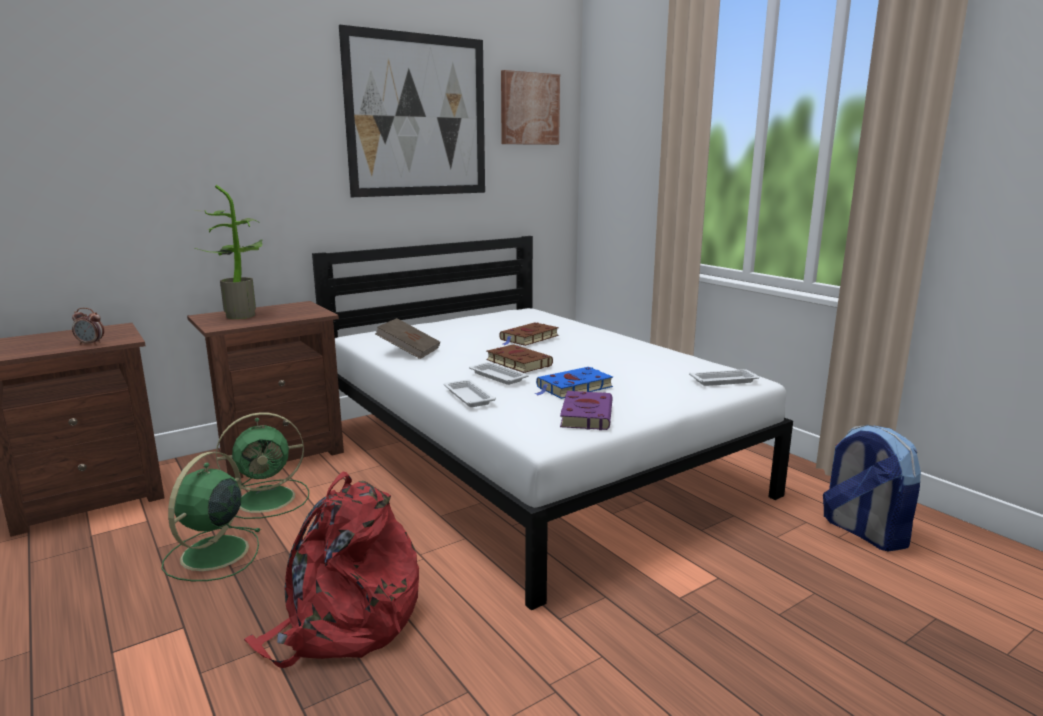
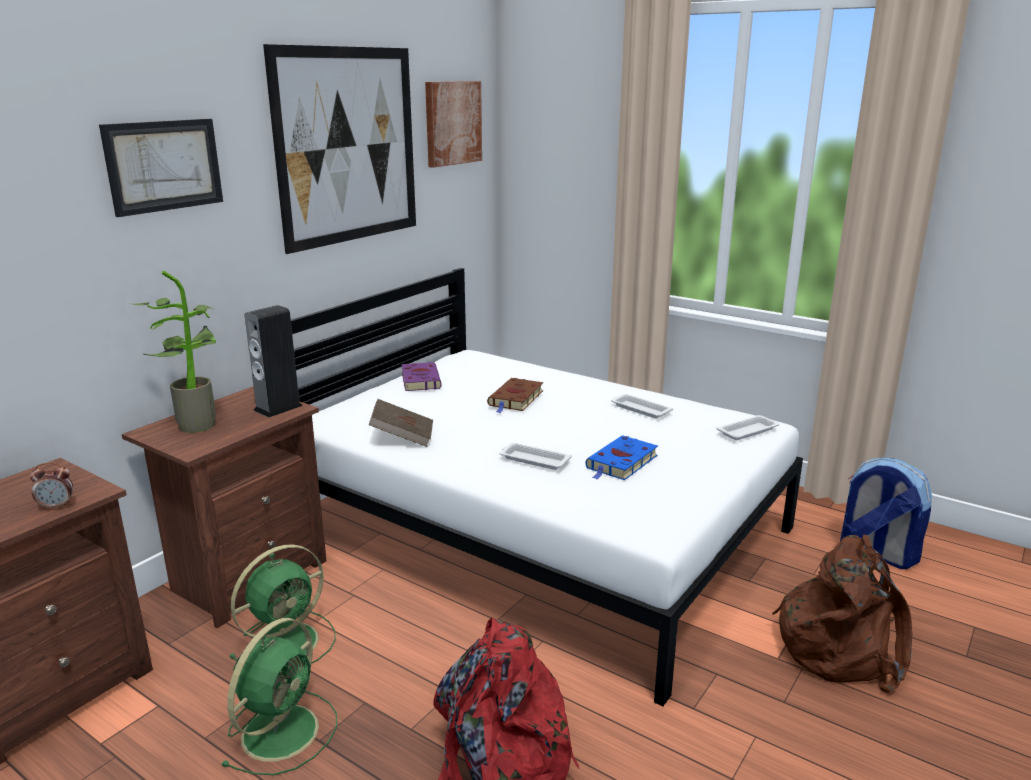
camera: 20 degrees left, 5 degrees up
green fan [161,452,261,581] -> green fan turned 150 degrees counterclockwise [221,618,337,775]
white tray [444,380,496,407] -> white tray moved to [611,394,673,418]
brown book [486,344,553,373] -> none
purple book [560,391,613,430] -> purple book moved to [402,362,442,391]
none -> picture [99,119,223,217]
none -> speaker [245,305,303,418]
none -> brown backpack [772,534,912,693]

